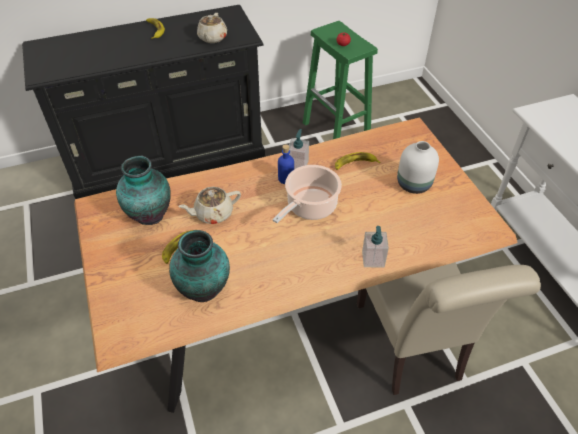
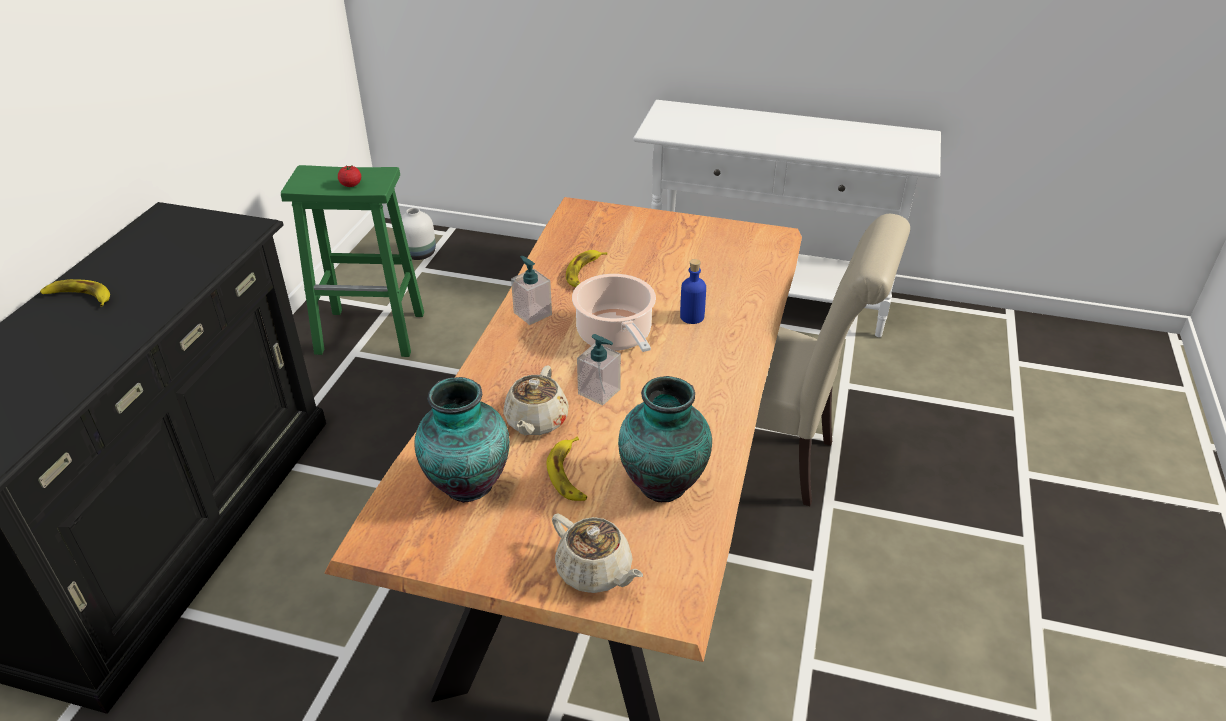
camera: 55 degrees left, 10 degrees down
beige teapot [197,13,227,43] -> beige teapot moved to [552,513,643,593]
blue bottle [278,144,294,184] -> blue bottle moved to [680,259,706,324]
soap dispenser [362,226,389,267] -> soap dispenser moved to [577,334,621,405]
white vase [397,141,439,194] -> white vase moved to [401,208,436,260]

